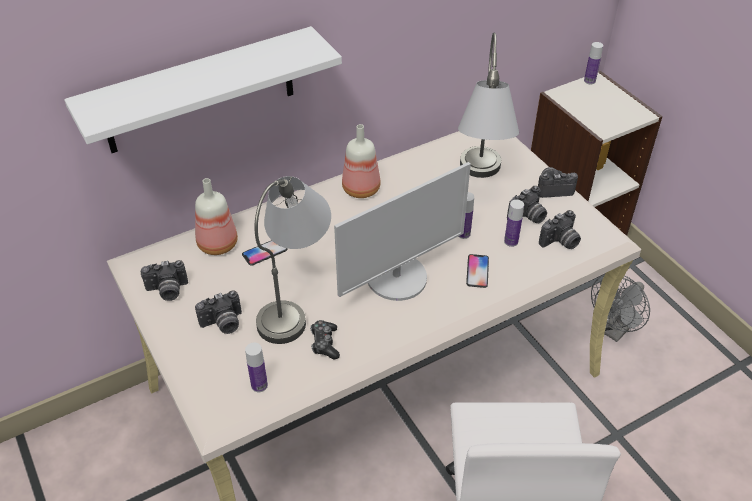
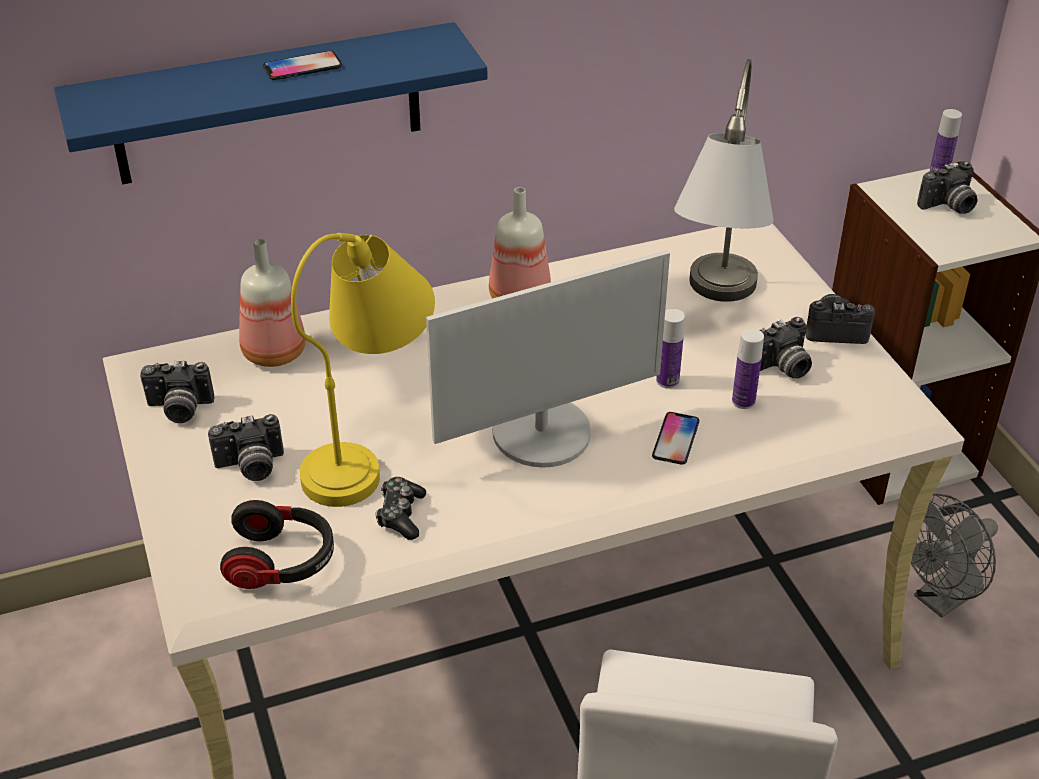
camera: 10 degrees right, 5 degrees down
white shelf [64,26,342,153] -> blue shelf [54,22,487,185]
phone [242,240,287,266] -> phone moved to [263,50,342,80]
bottle [245,343,268,392] -> headphones [220,500,334,589]
grey table lamp [255,176,331,344] -> yellow table lamp [291,233,435,507]
camera [539,210,581,249] -> camera moved to [917,161,978,214]

